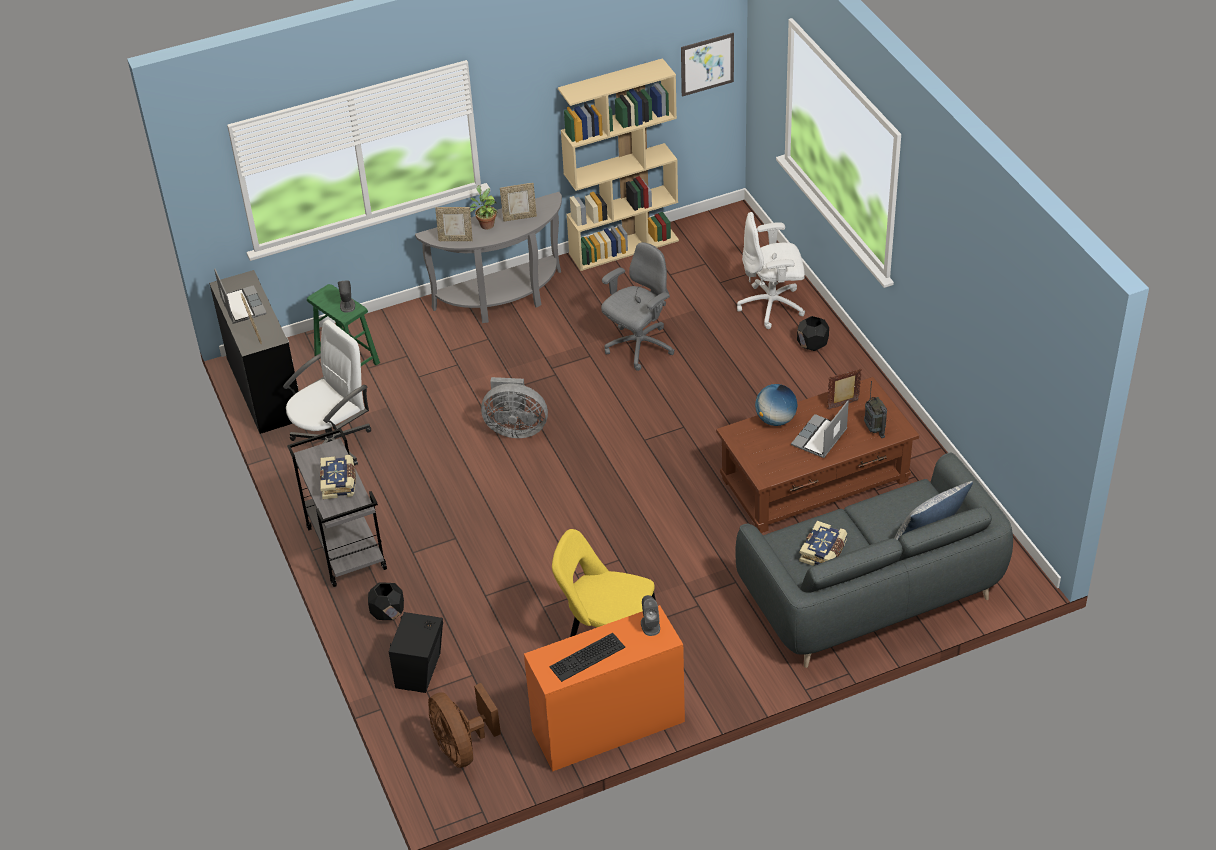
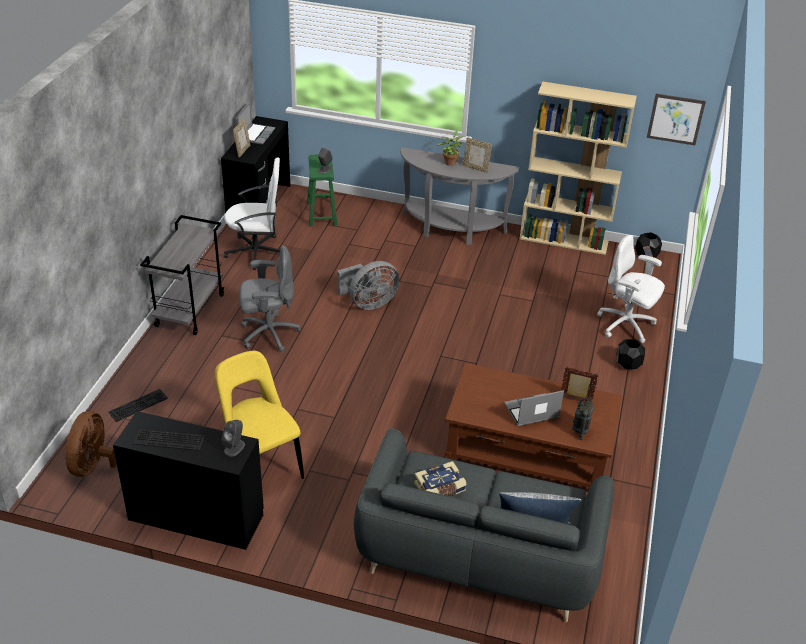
camera: 35 degrees right, 5 degrees down
book [320,455,356,499] -> none
black planter [368,583,404,620] -> black planter moved to [635,232,662,258]
black speaker [389,612,443,693] -> keyboard [108,389,168,422]
picture frame [435,207,473,241] -> none
grey fan [481,377,548,438] -> grey fan turned 75 degrees counterclockwise [337,261,400,310]
orange desk [524,605,685,771] -> black desk [113,411,264,550]
grey office chair [601,242,675,371] -> grey office chair moved to [240,245,300,352]
globe [755,384,798,426] -> none

